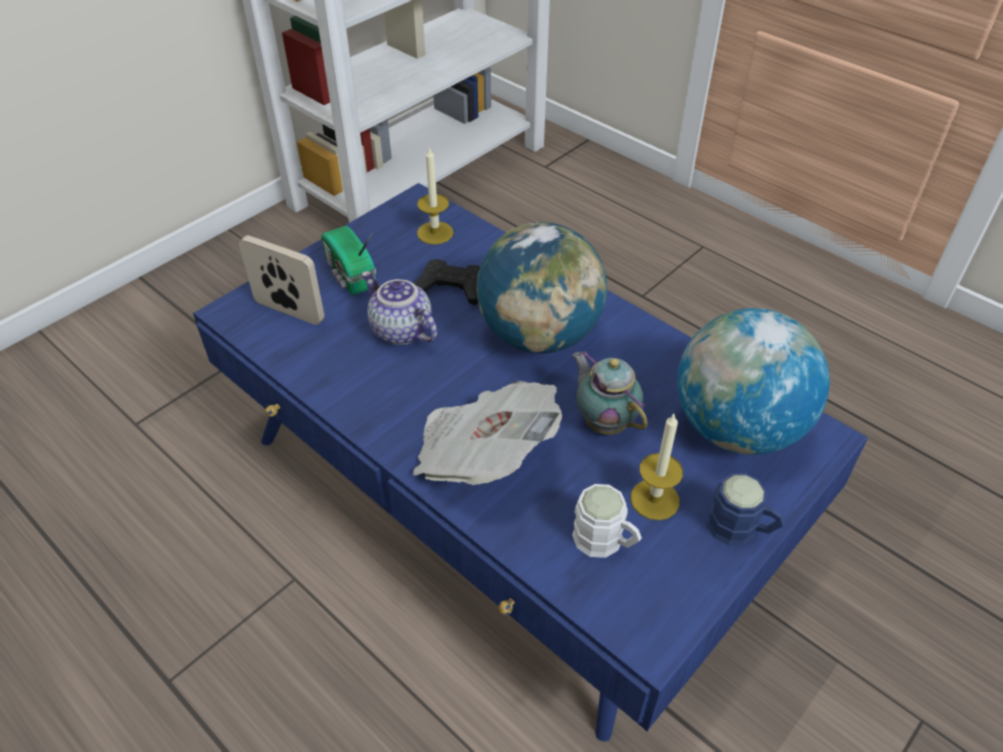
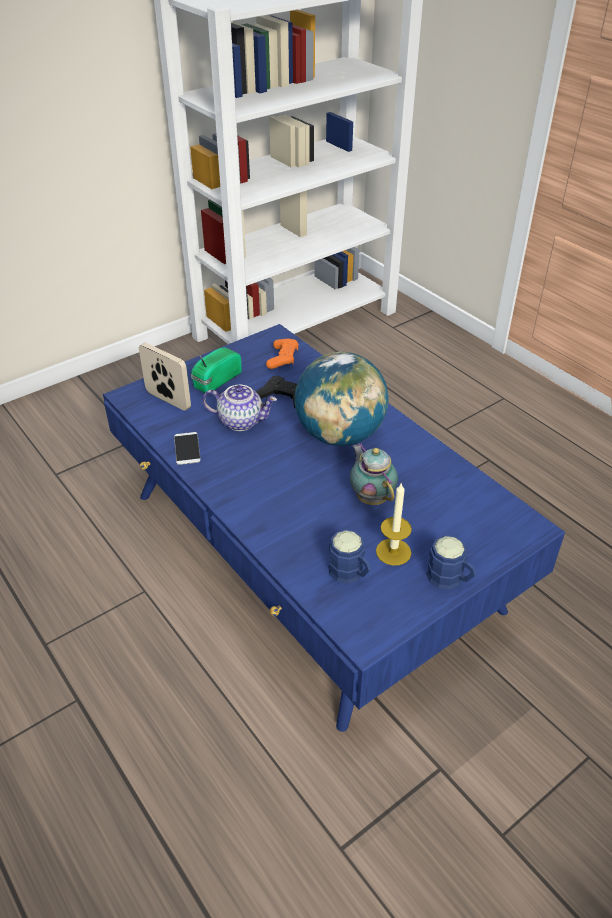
camera: 10 degrees right, 5 degrees down
radio [321,226,376,295] -> radio turned 60 degrees clockwise [191,347,242,393]
teapot [362,271,437,345] -> teapot turned 135 degrees clockwise [202,385,277,431]
newspaper [413,381,562,485] -> none
candle [417,146,454,244] -> orange game controller [266,339,298,369]
white mug [572,484,642,558] -> blue mug [328,529,371,584]
globe [677,308,830,455] -> none
none -> phone [174,432,201,465]

